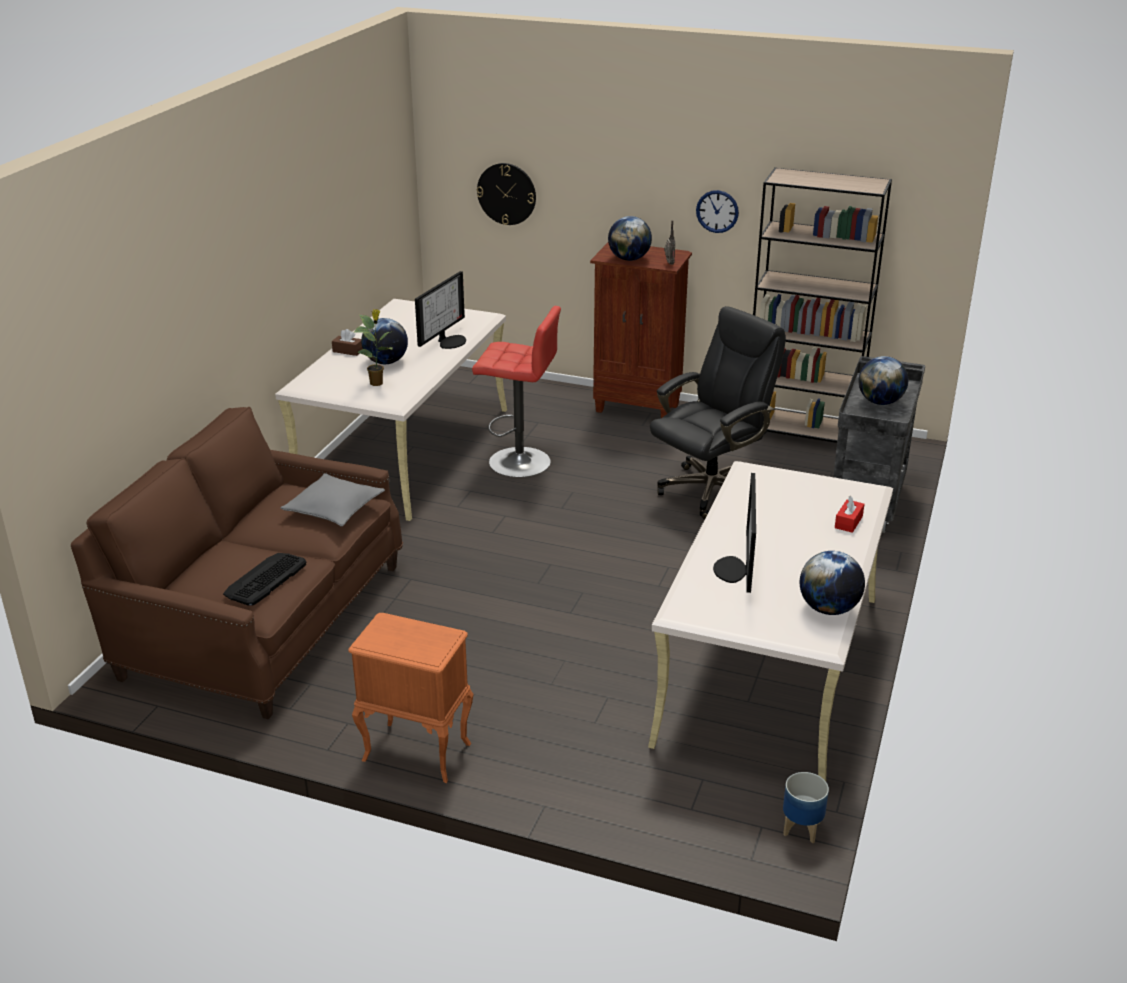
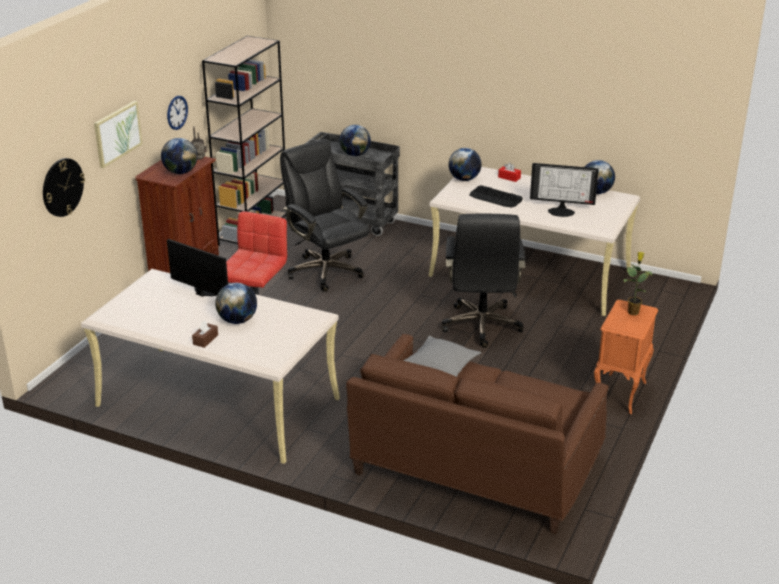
camera: 85 degrees left, 0 degrees up
keyboard [223,553,307,605] -> keyboard moved to [469,185,523,208]
potted plant [353,309,393,386] -> potted plant moved to [624,252,652,316]
planter [783,772,829,843] -> none
none -> picture [94,101,142,168]
none -> black office chair [442,214,526,348]
none -> globe [448,148,481,181]

